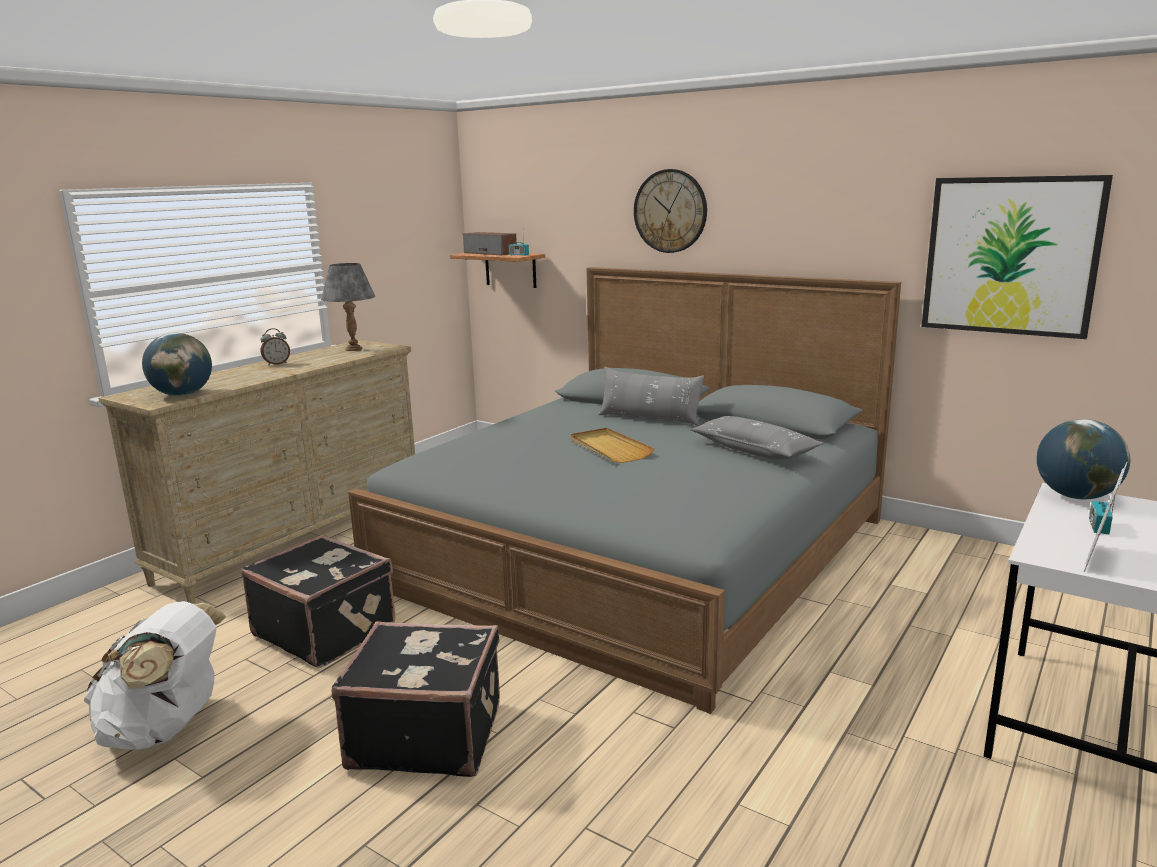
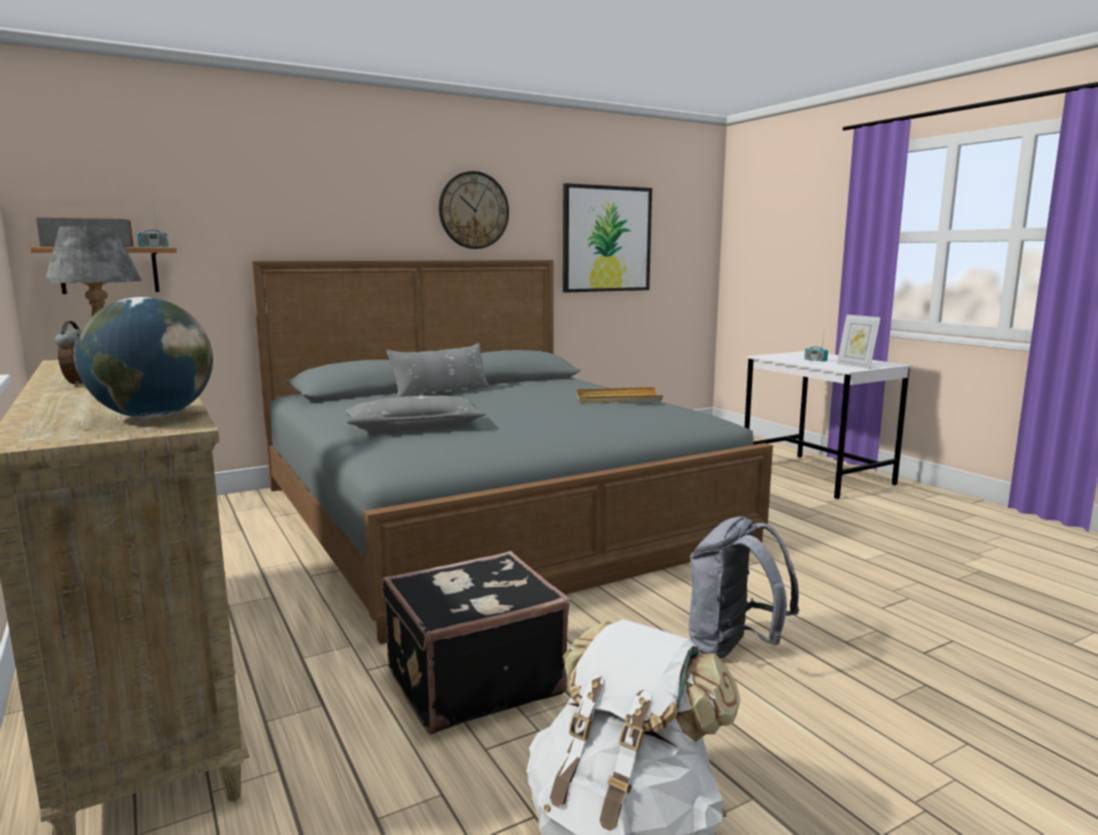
camera: 65 degrees left, 5 degrees down
black suitcase [332,621,500,777] -> grey backpack [689,516,799,658]
beige tray [571,428,654,463] -> beige tray moved to [576,387,663,403]
wall clock [634,169,707,253] -> wall clock moved to [439,171,509,249]
grey pillow [690,416,823,460] -> grey pillow moved to [346,396,486,431]
globe [1037,419,1130,500] -> none

